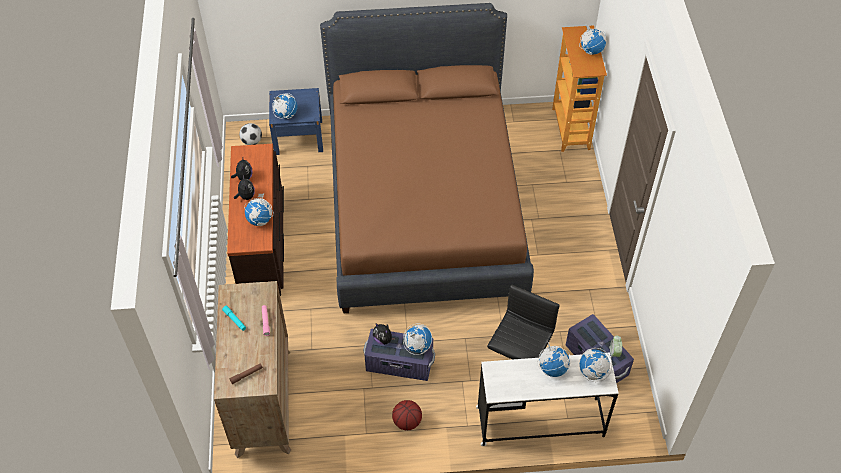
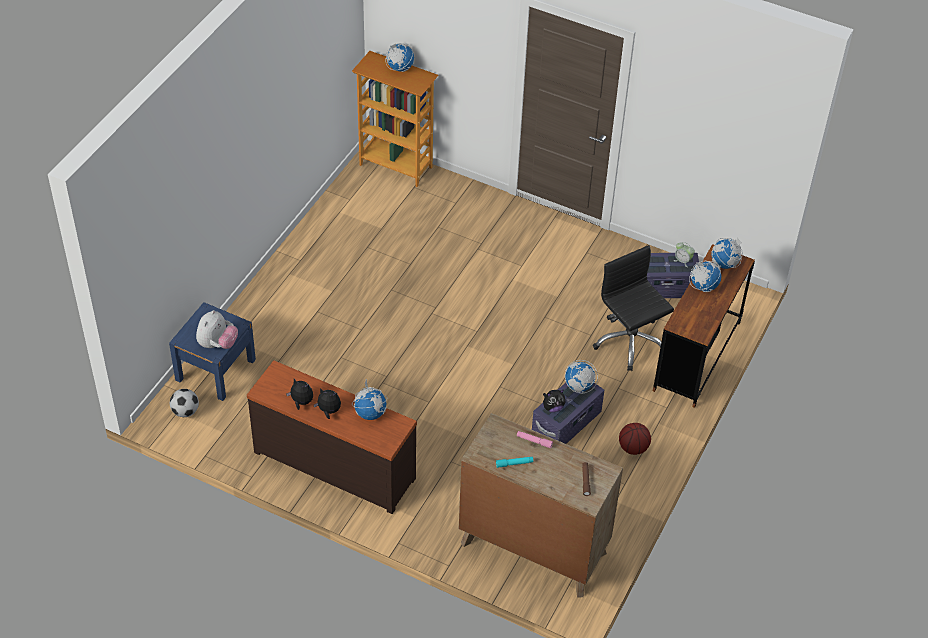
camera: 60 degrees left, 5 degrees down
globe [272,93,298,119] -> plush toy [196,310,238,349]
brown bed [320,3,534,313] -> none
white desk [476,352,619,446] -> brown desk [653,244,755,408]

